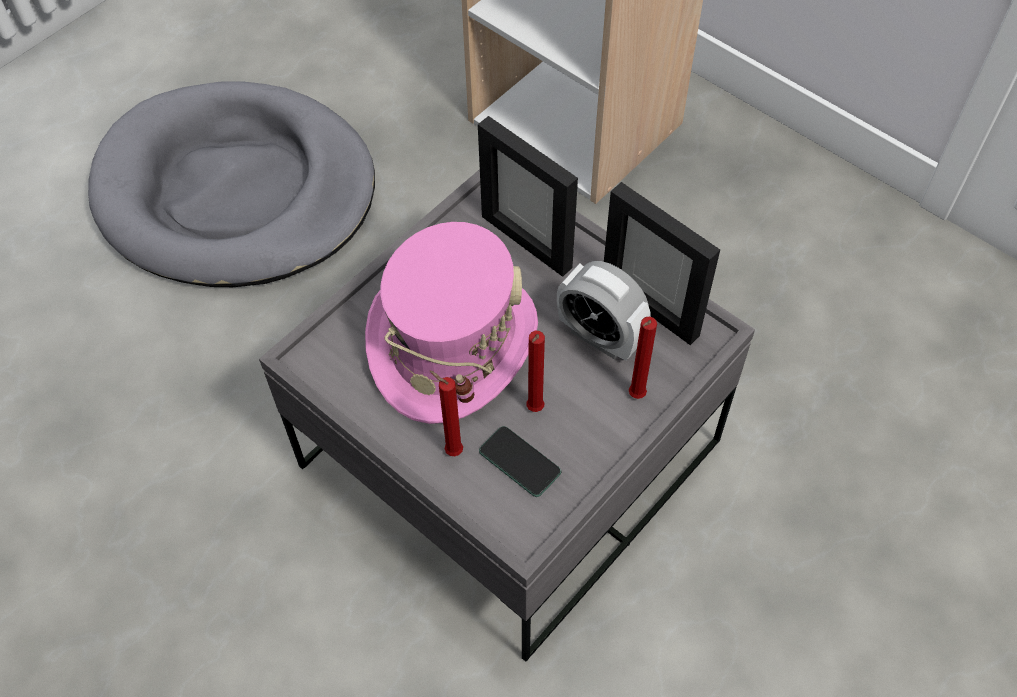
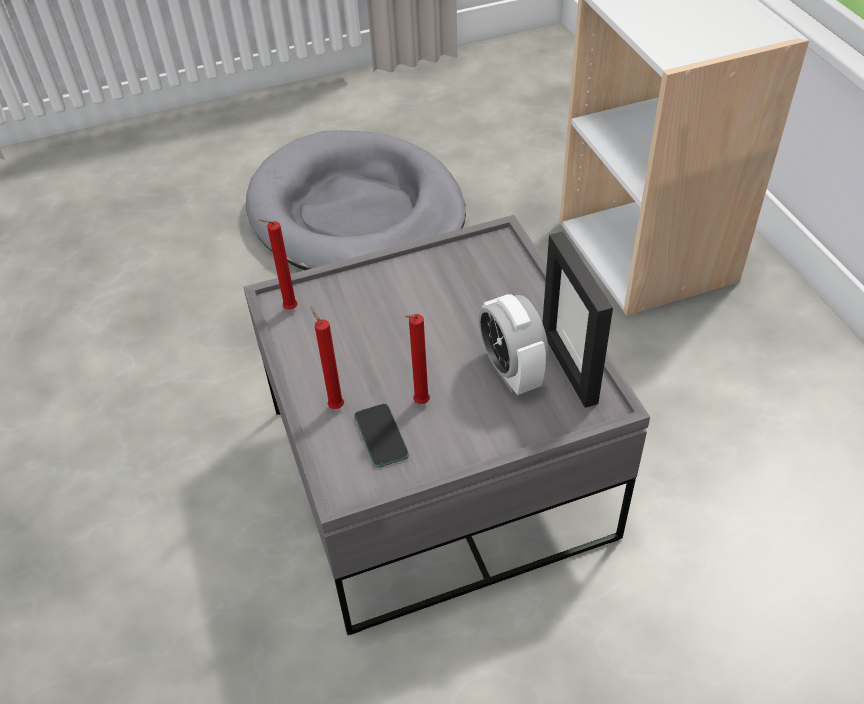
camera: 30 degrees right, 10 degrees down
pink hat [365,222,538,424] -> none
picture frame [478,116,578,277] -> none
red candle [629,317,657,399] -> red candle moved to [259,219,298,310]

